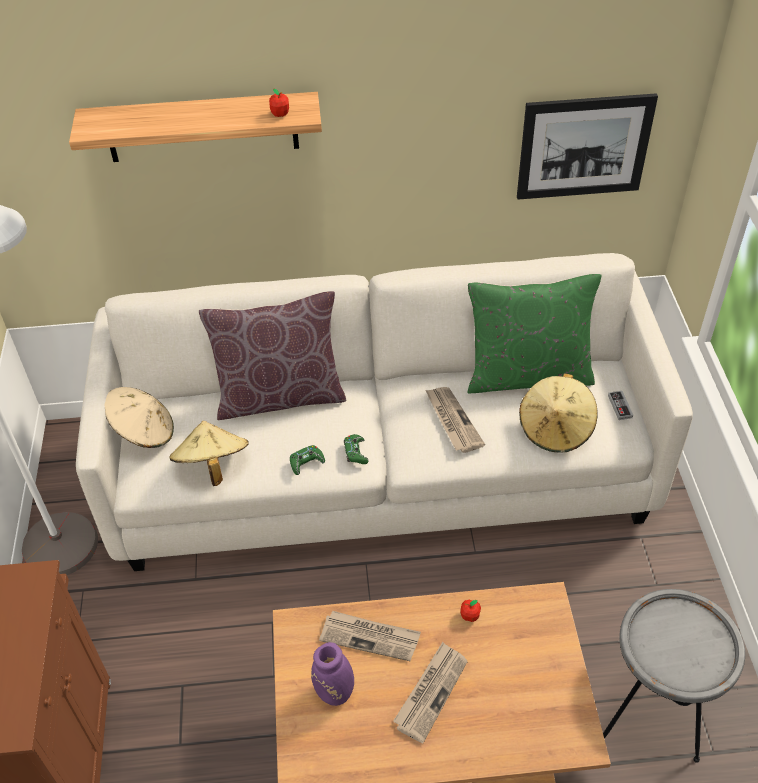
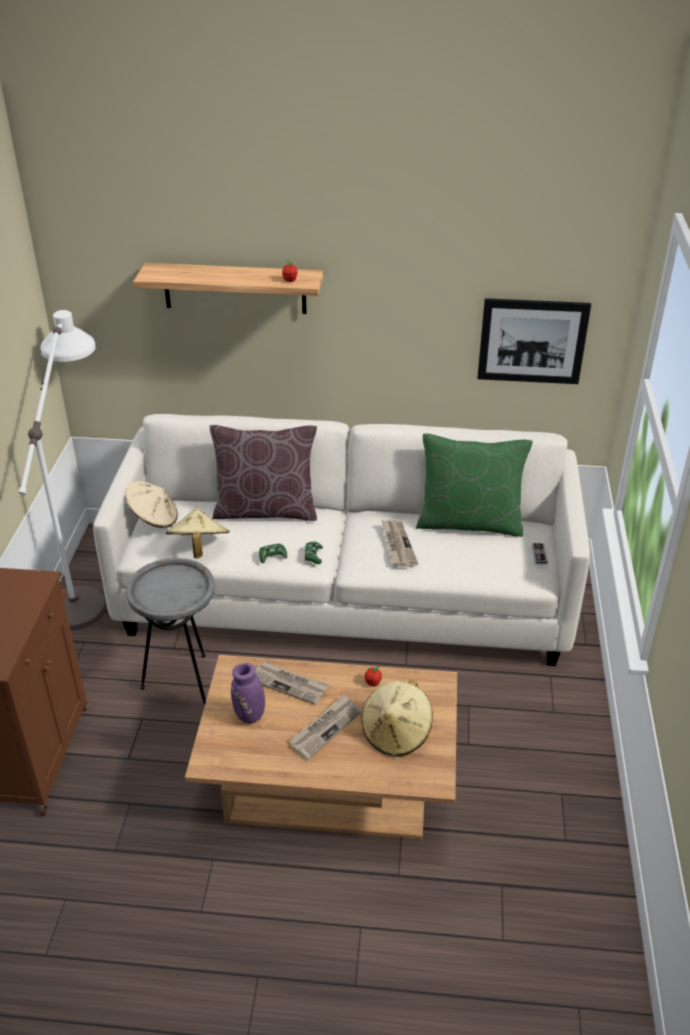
camera: 10 degrees right, 10 degrees down
beige hat [519,373,597,452] -> beige hat moved to [361,680,433,757]
grey side table [603,589,745,763] -> grey side table moved to [126,558,215,706]

